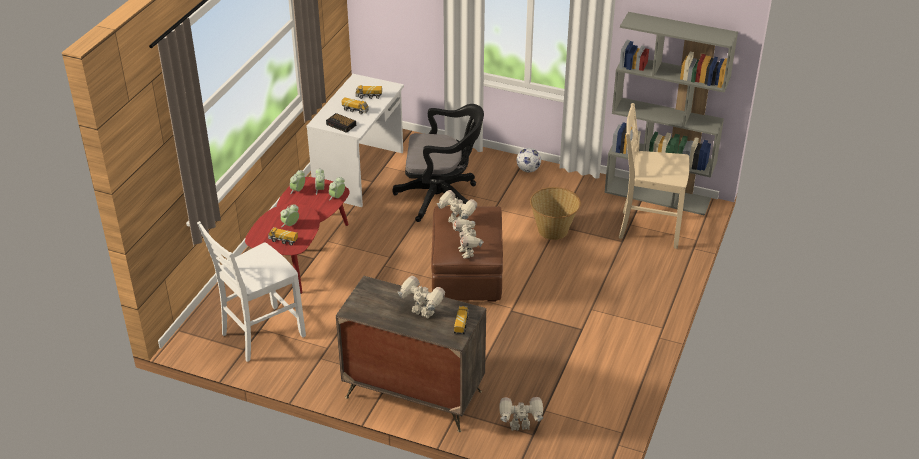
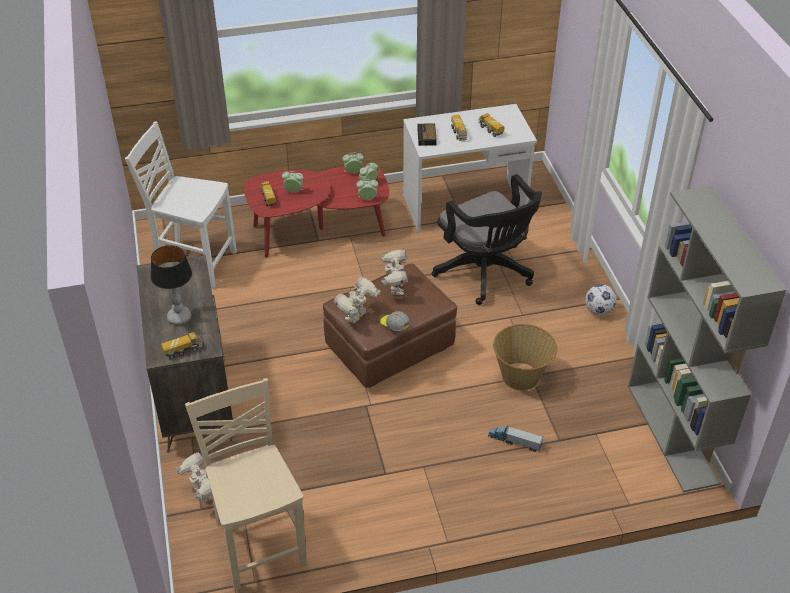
camera: 55 degrees right, 5 degrees up
toy robot [398,276,445,318] -> table lamp [151,245,192,325]
beige chair [619,103,690,249] -> beige chair moved to [185,378,307,591]
none -> cap [380,311,411,331]
none -> toy truck [488,425,543,452]

